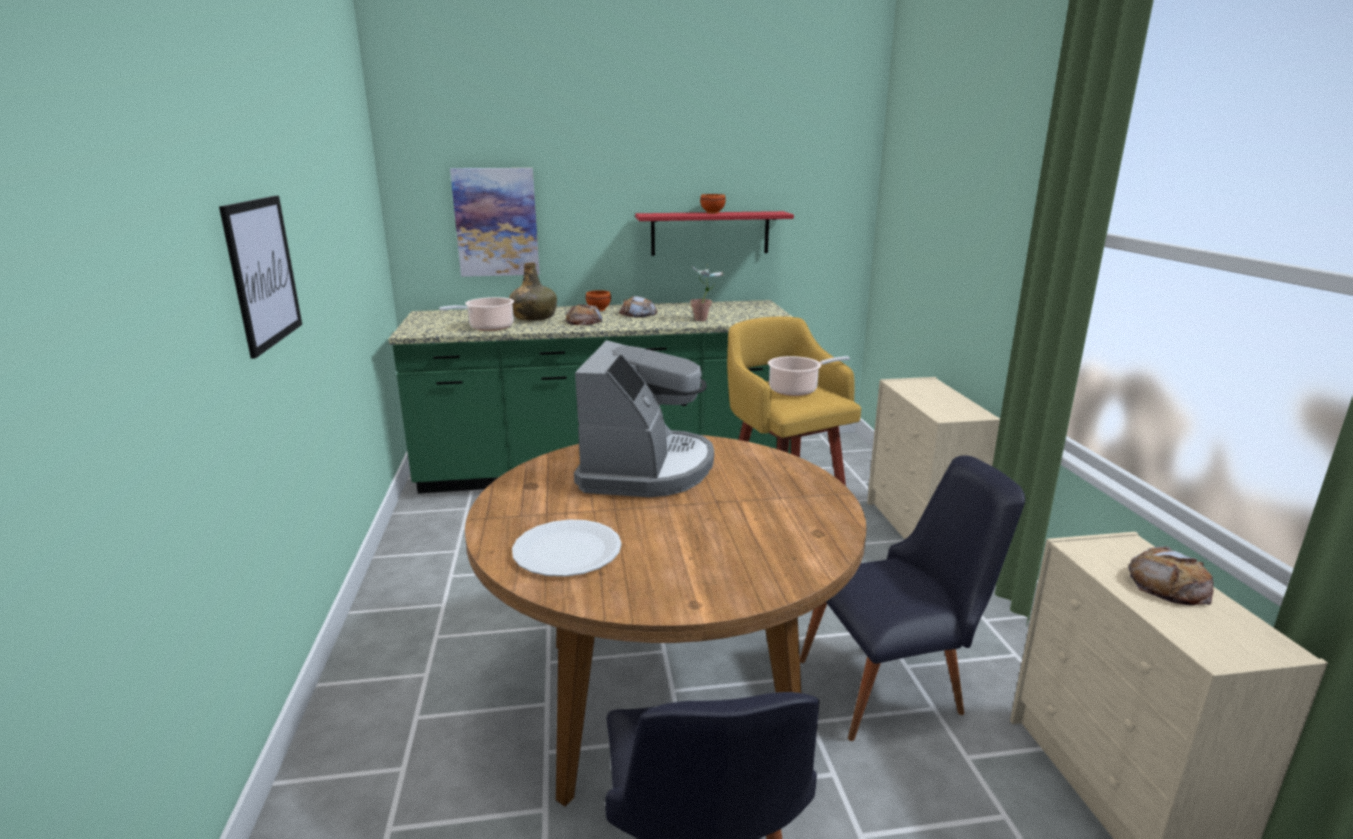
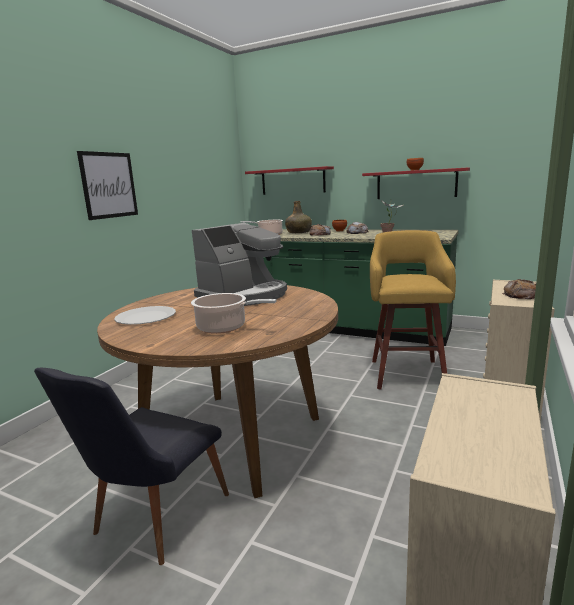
camera: 35 degrees right, 5 degrees down
picture [450,168,540,277] -> red shelf [245,166,334,195]
cooking pot [768,356,850,396] -> cooking pot moved to [191,293,277,334]
black chair [800,455,1025,741] -> none
bread [1128,546,1214,605] -> bread moved to [502,279,536,299]

